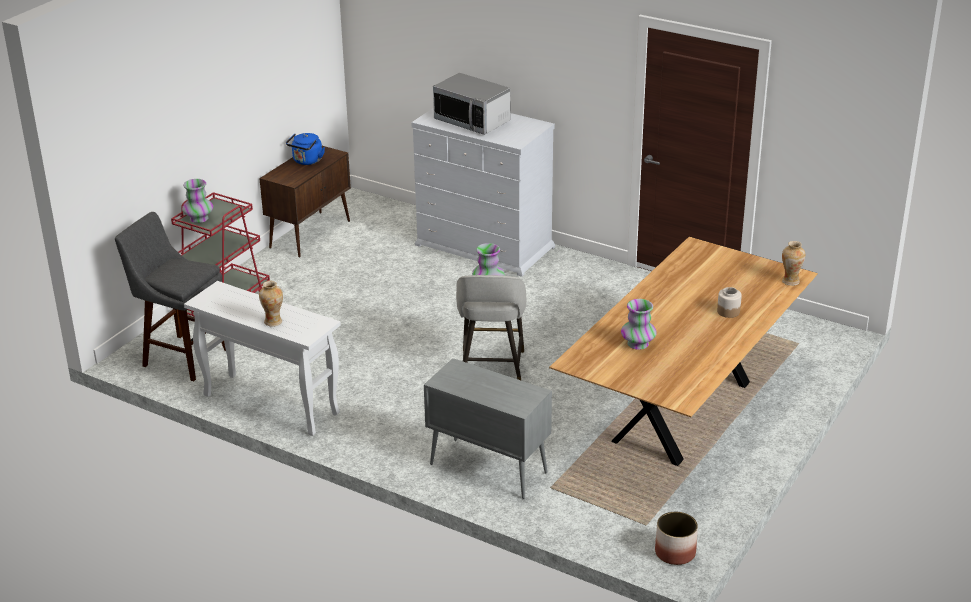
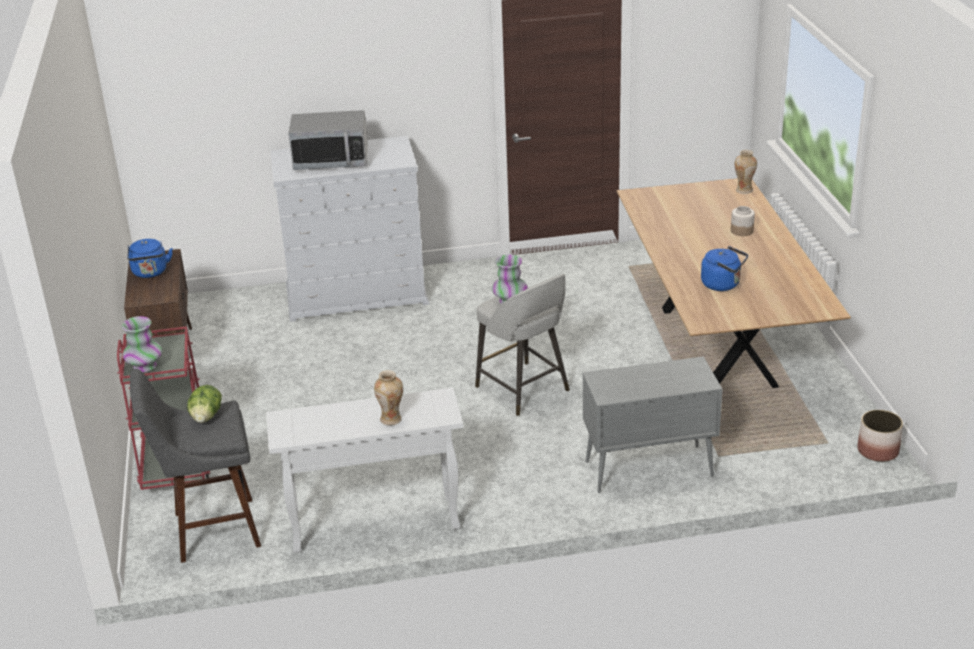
camera: 40 degrees left, 0 degrees up
vase [621,299,657,350] -> blue kettle [701,246,748,291]
none -> lettuce [187,385,222,423]

